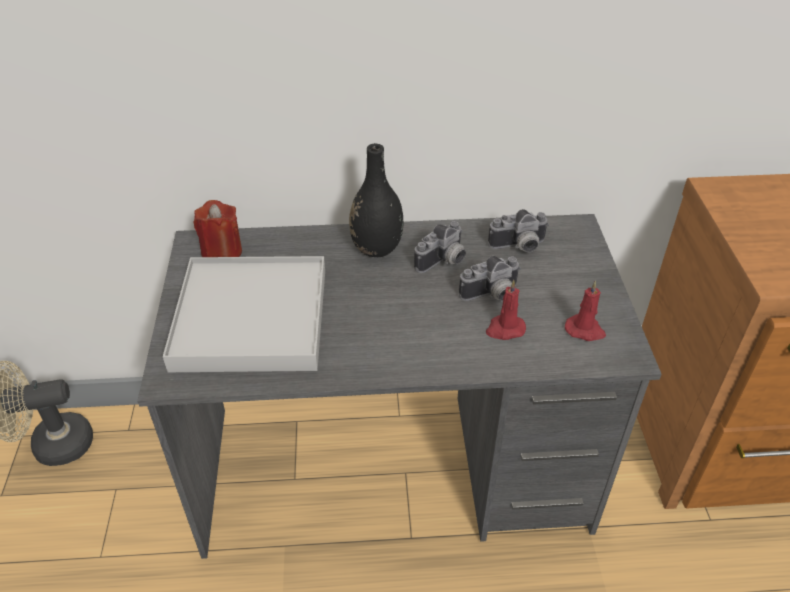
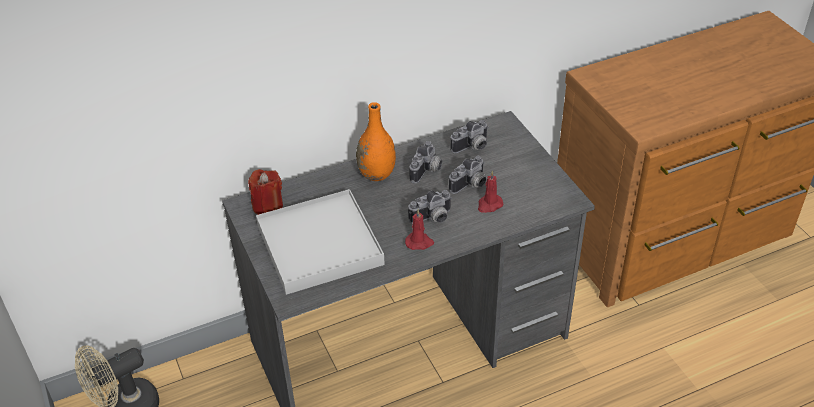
camera: 20 degrees left, 0 degrees up
black vase [349,143,403,257] -> orange vase [356,102,396,181]
red candle [565,281,606,341] -> red candle moved to [405,209,434,250]
none -> camera [408,190,452,224]

